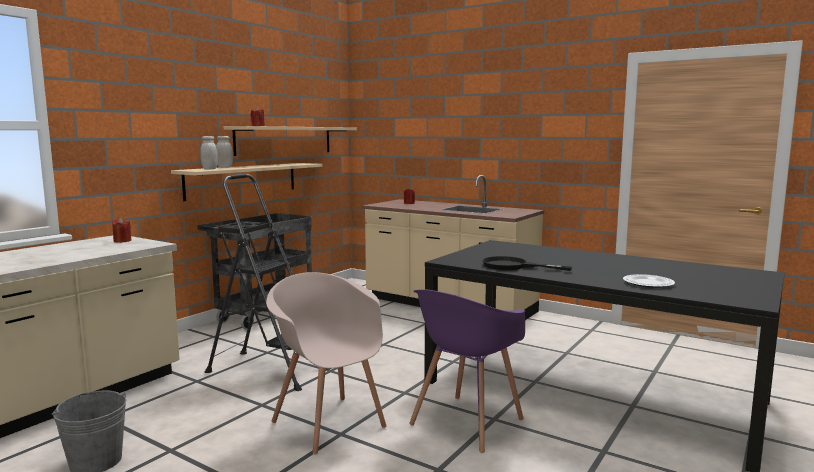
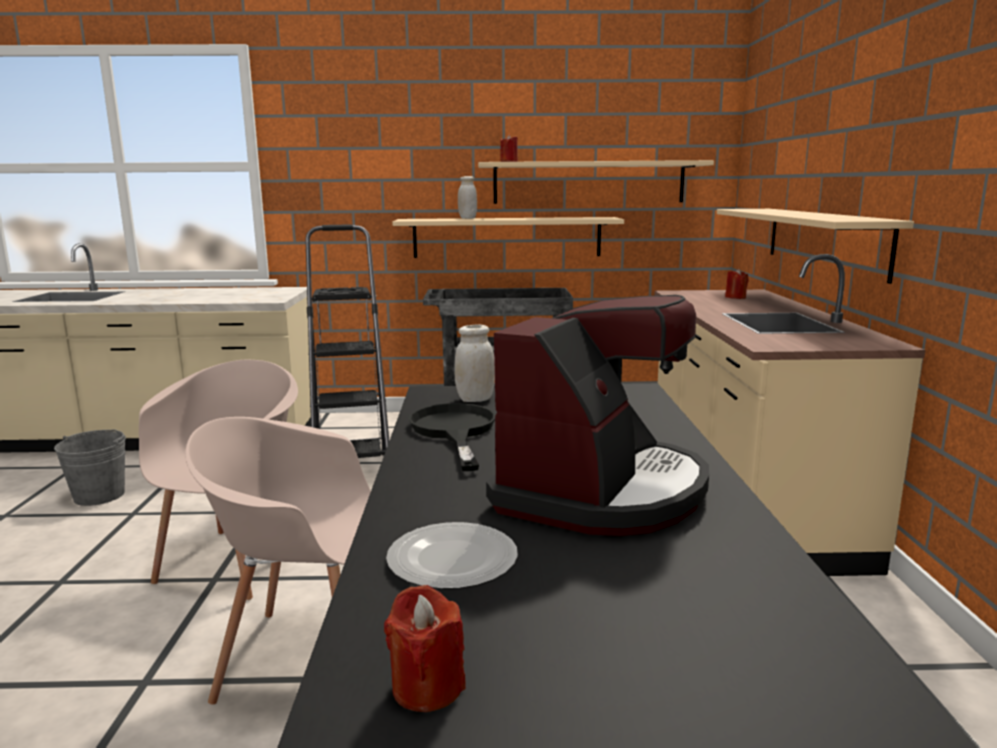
camera: 55 degrees right, 5 degrees up
red candle [112,218,132,243] -> red candle moved to [384,585,466,712]
white jar [200,136,218,170] -> white jar moved to [454,324,495,402]
purple chair [409,289,525,453] -> beige chair [185,417,371,705]
none -> coffee machine [486,295,709,536]
none -> beige shelf [717,209,914,284]

